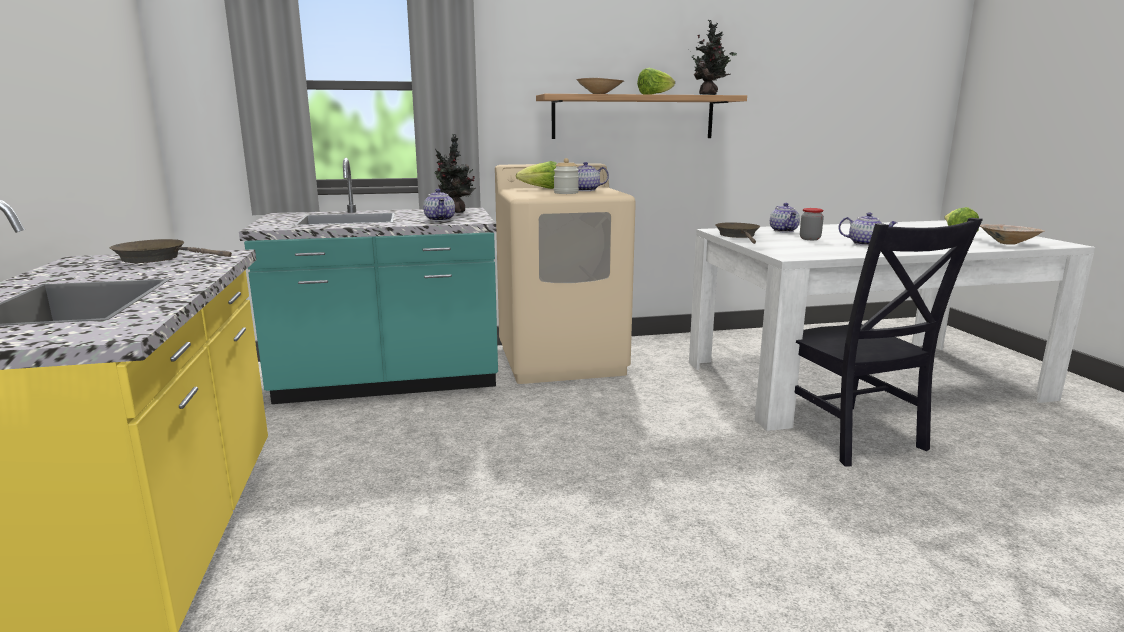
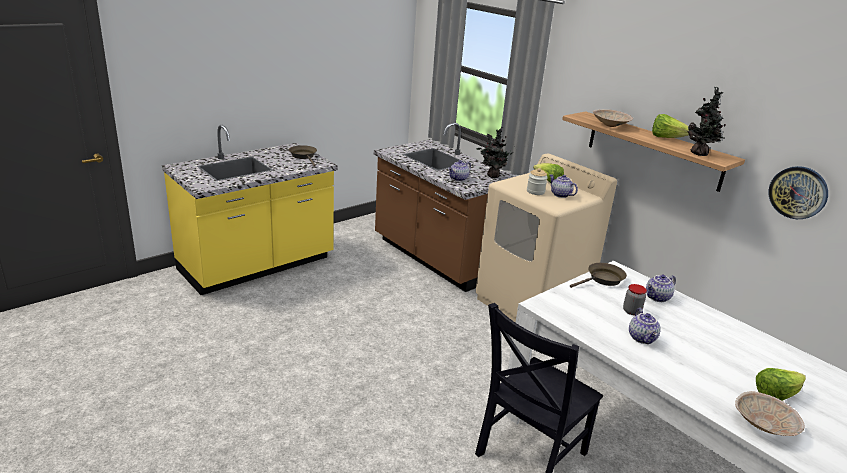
camera: 60 degrees right, 10 degrees up
turquoise counter [239,158,498,404] -> brown counter [374,123,516,292]
none -> wall clock [769,166,828,219]

